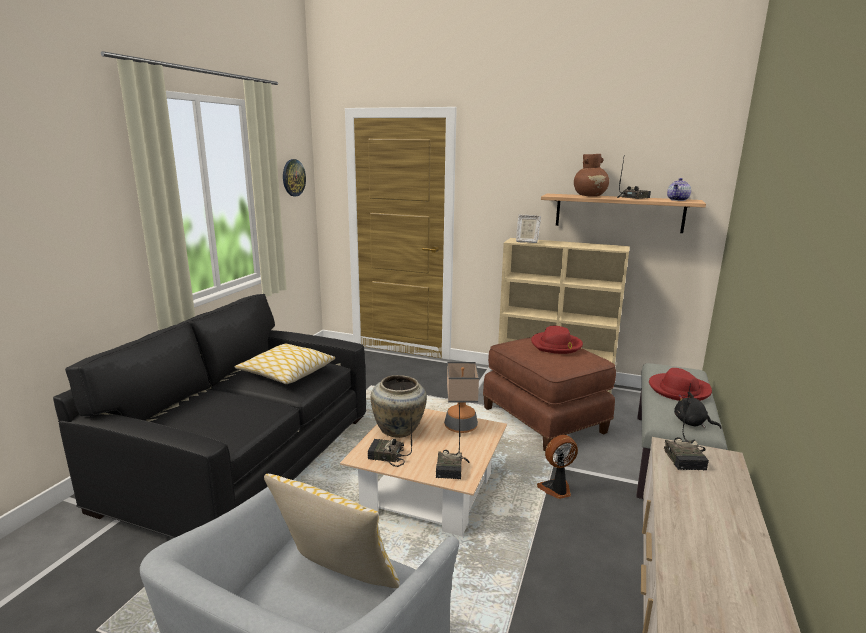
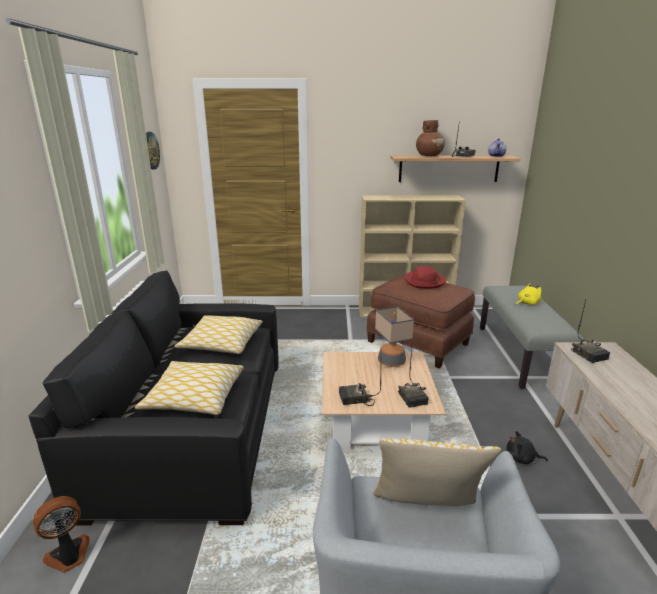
camera: 20 degrees left, 5 degrees up
beige vase [371,375,427,438] -> none
picture frame [516,215,541,243] -> none
fan [537,435,578,499] -> fan moved to [33,496,89,573]
red hat [649,368,712,401] -> yellow plush toy [516,283,541,305]
black plush toy [674,392,722,429] -> black plush toy moved to [506,431,548,464]
none -> pillow [135,361,244,415]

